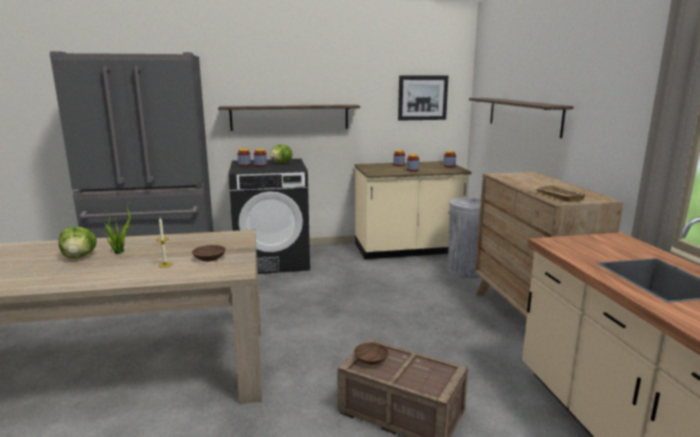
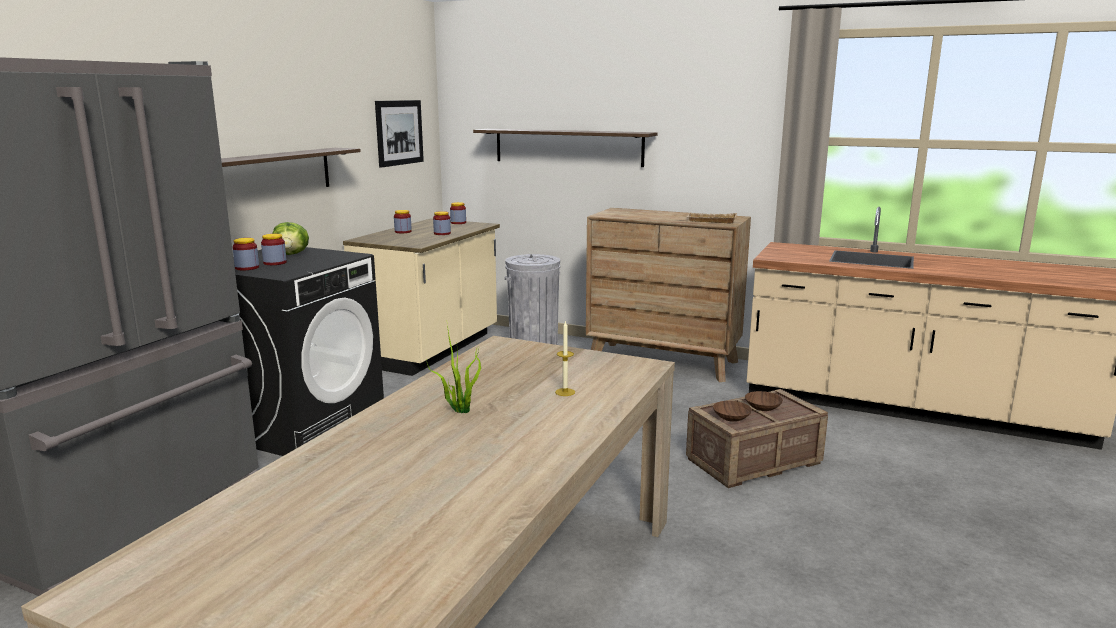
camera: 55 degrees left, 0 degrees up
lettuce [58,227,97,258] -> none
brown bowl [192,245,226,262] -> brown bowl moved to [745,391,783,411]

